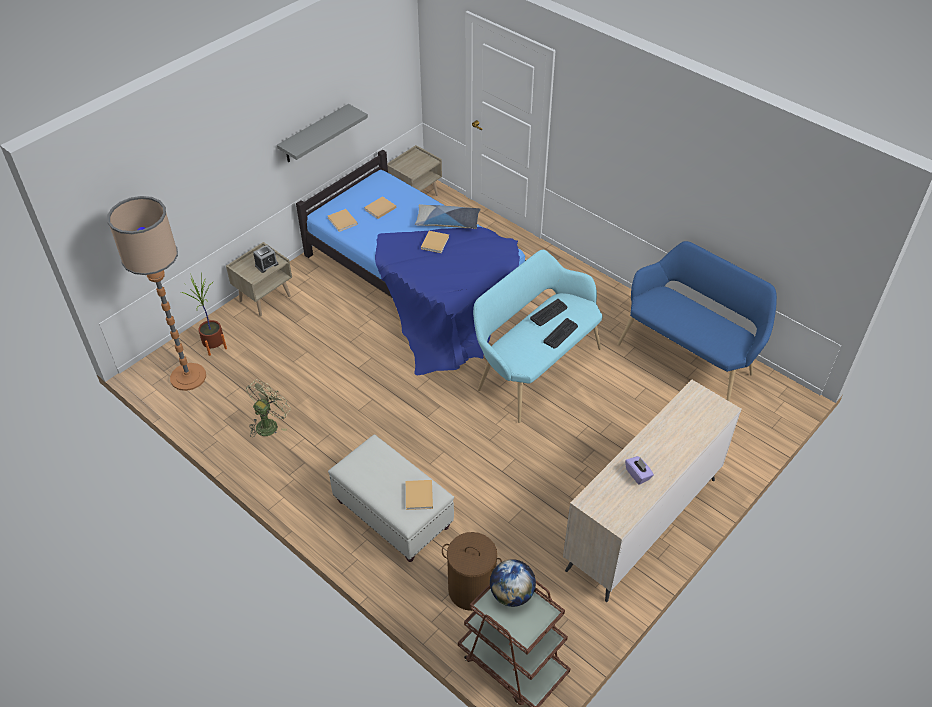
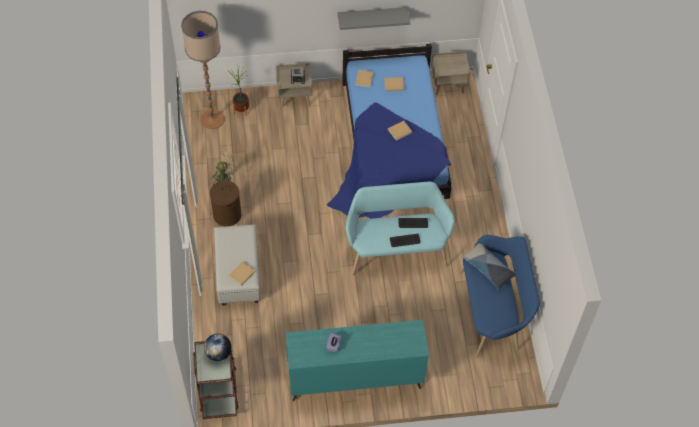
camera: 40 degrees right, 10 degrees up
pillow [415,204,481,229] -> pillow moved to [462,244,516,289]
brown laundry basket [442,532,502,611] -> brown laundry basket moved to [210,180,241,226]
beige dresser [563,380,742,602] -> turquoise dresser [286,320,429,401]

